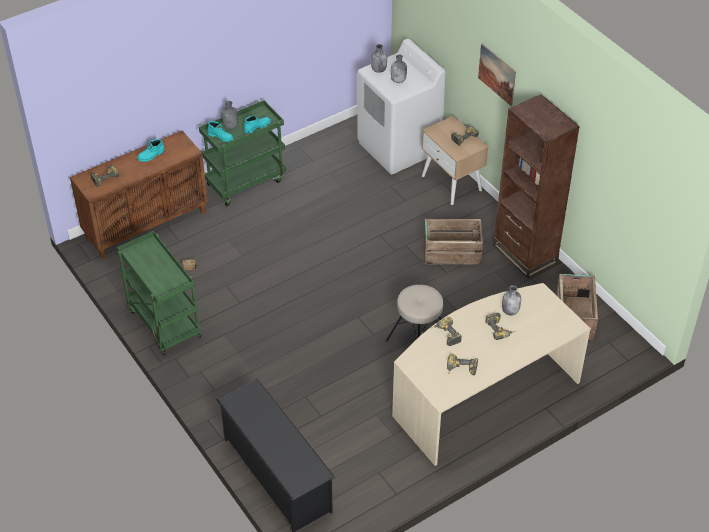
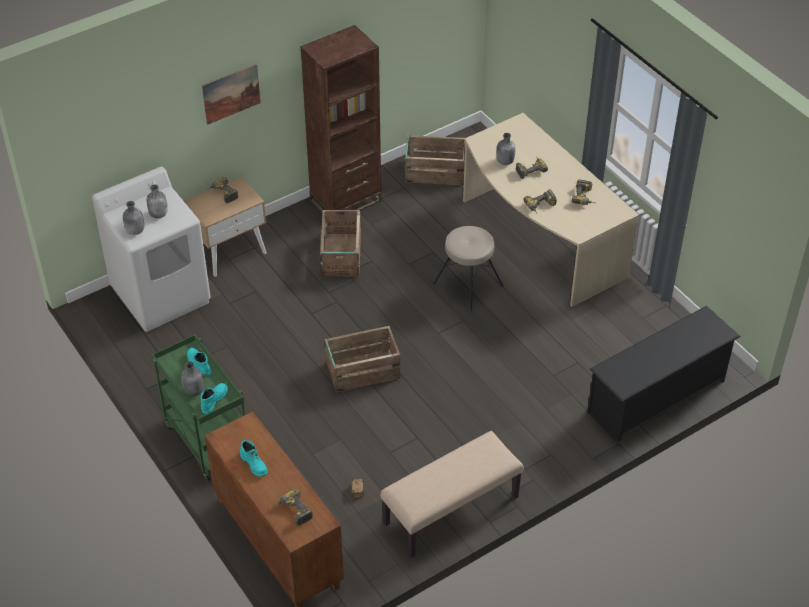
camera: 90 degrees left, 0 degrees up
green cart [117,231,201,355] -> beige bench [380,431,524,558]
none -> crate [325,326,400,392]

